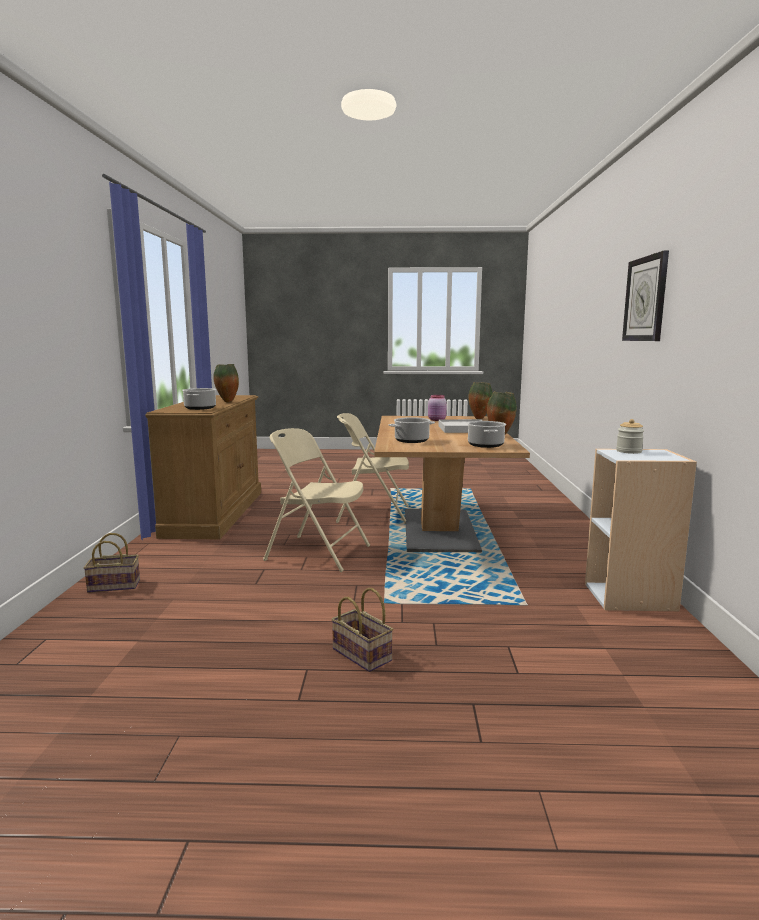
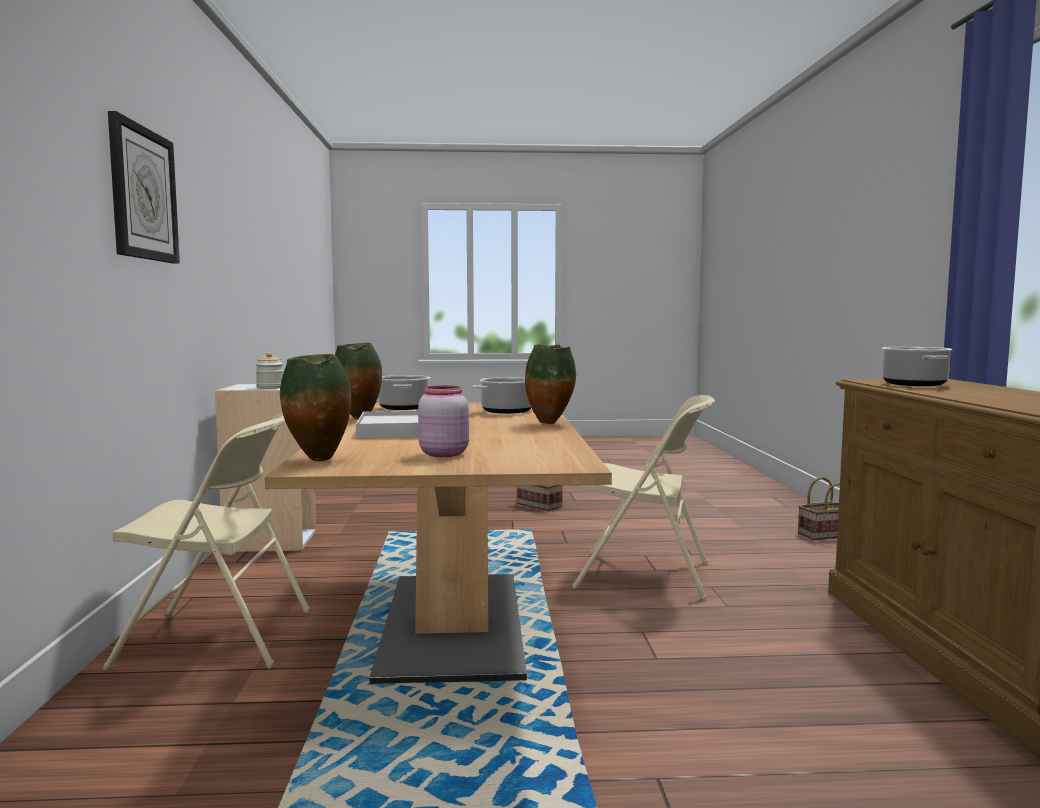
camera: 175 degrees right, 5 degrees down
vase [213,364,239,402] -> vase moved to [525,344,576,424]
beige chair [336,413,409,524] -> beige chair moved to [104,412,310,671]

